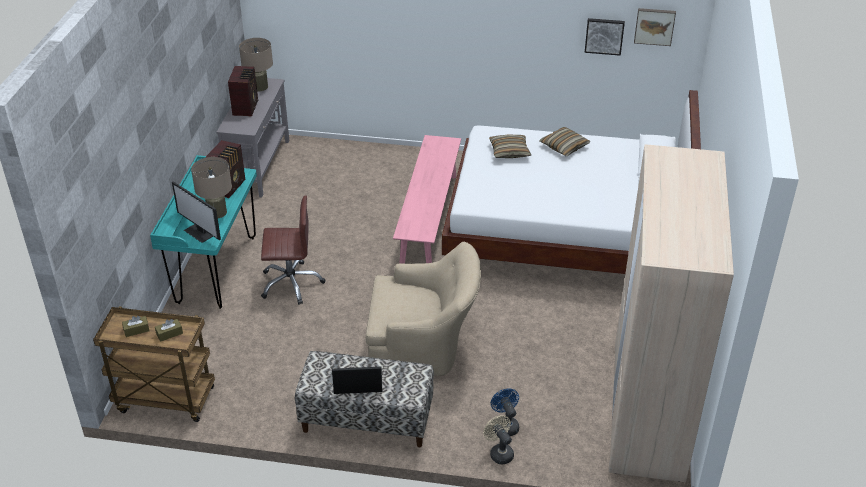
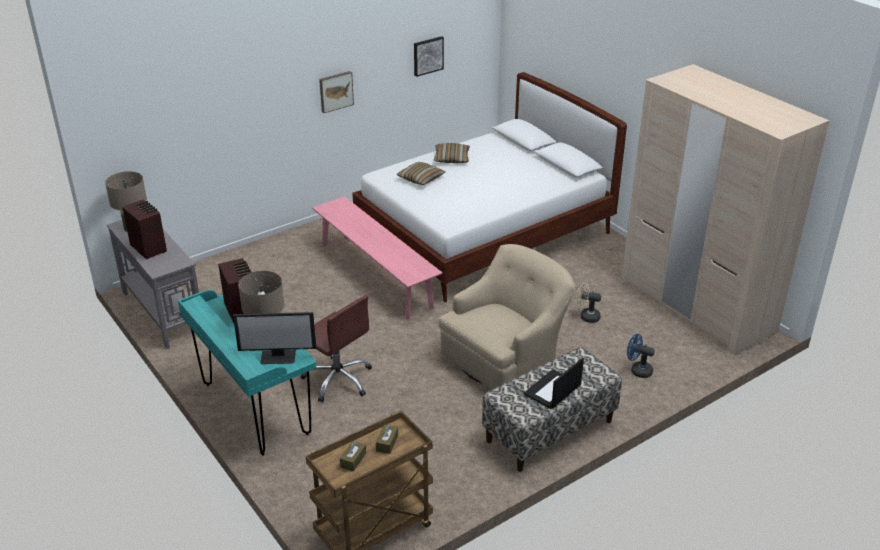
camera: 45 degrees left, 5 degrees down
brown office chair [261,195,325,305] -> brown office chair turned 90 degrees clockwise [301,295,372,402]
beige fan [483,415,514,464] -> beige fan moved to [576,282,601,323]
picture [634,8,676,46] -> picture moved to [319,71,354,113]

